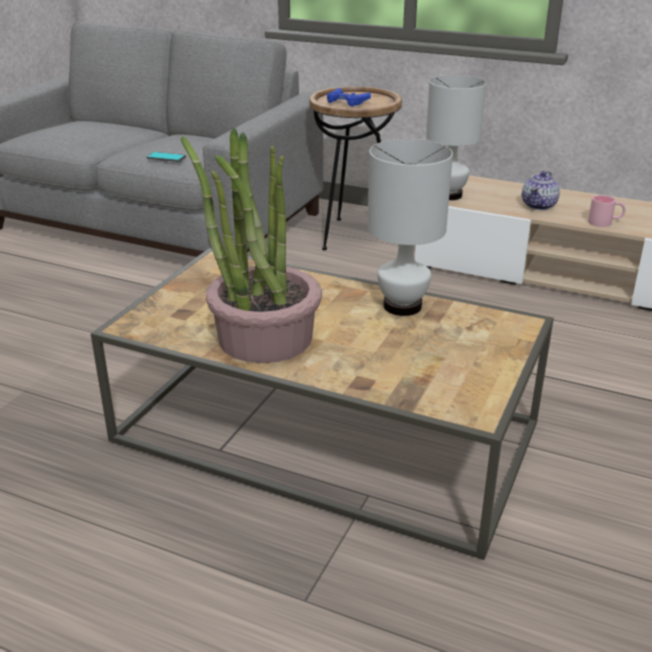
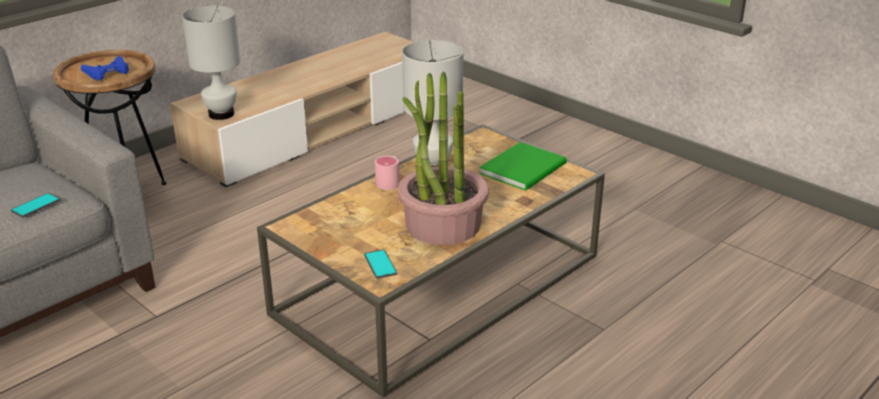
camera: 70 degrees left, 0 degrees up
teapot [522,171,560,210] -> none
pink mug [588,195,626,227] -> pink mug moved to [375,155,400,190]
none -> phone [364,249,397,279]
none -> green book [479,142,567,191]

